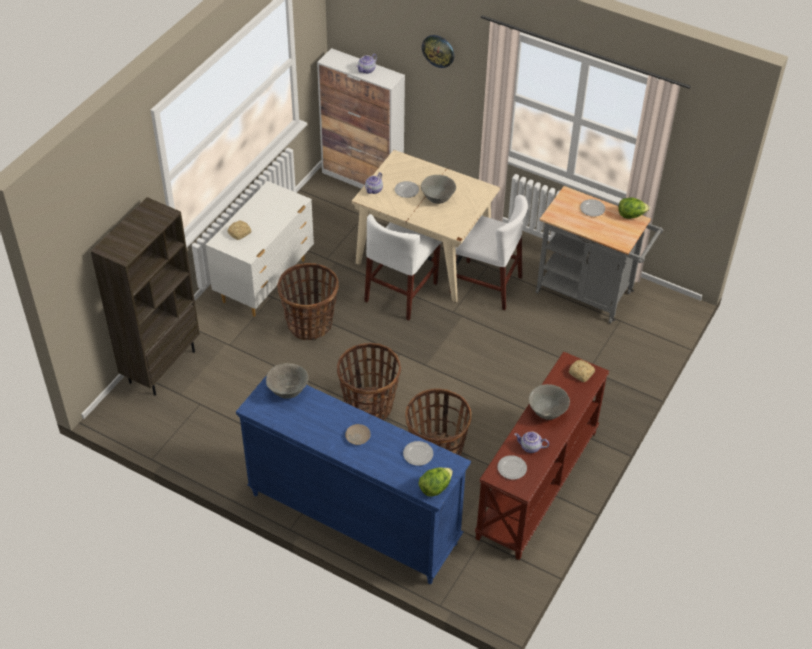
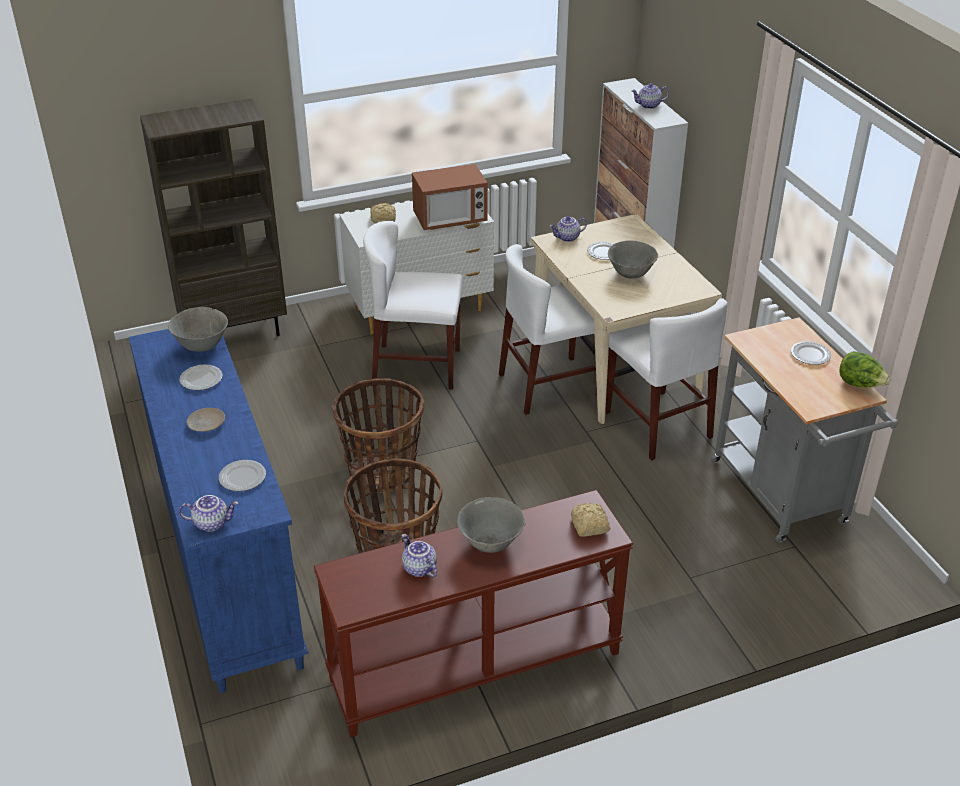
camera: 40 degrees right, 10 degrees down
basket [277,263,339,340] -> white chair [363,221,463,390]
lettuce [419,468,453,497] -> teapot [179,495,239,532]
wall clock [422,35,454,68] -> none
plate [497,455,527,480] -> plate moved to [179,364,222,390]
none -> microwave [412,164,488,230]

